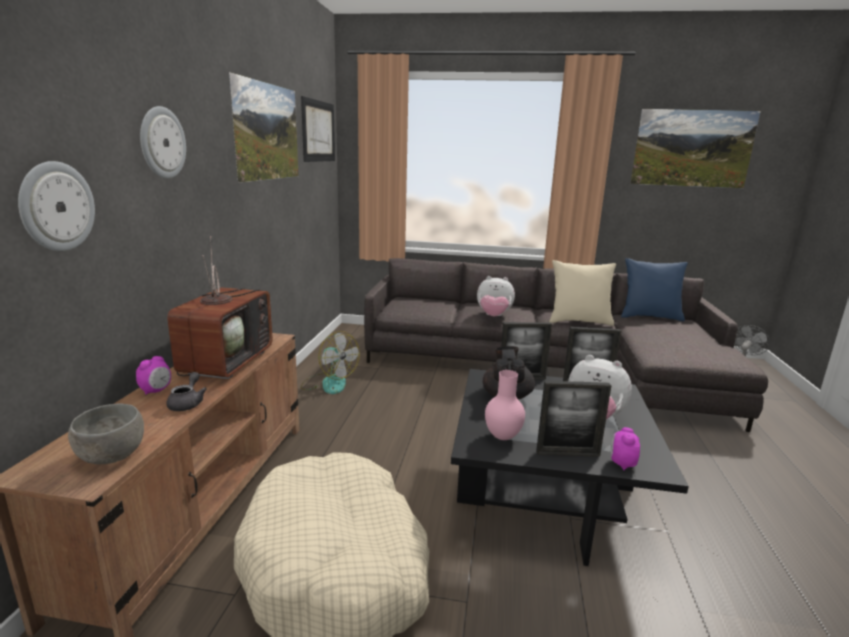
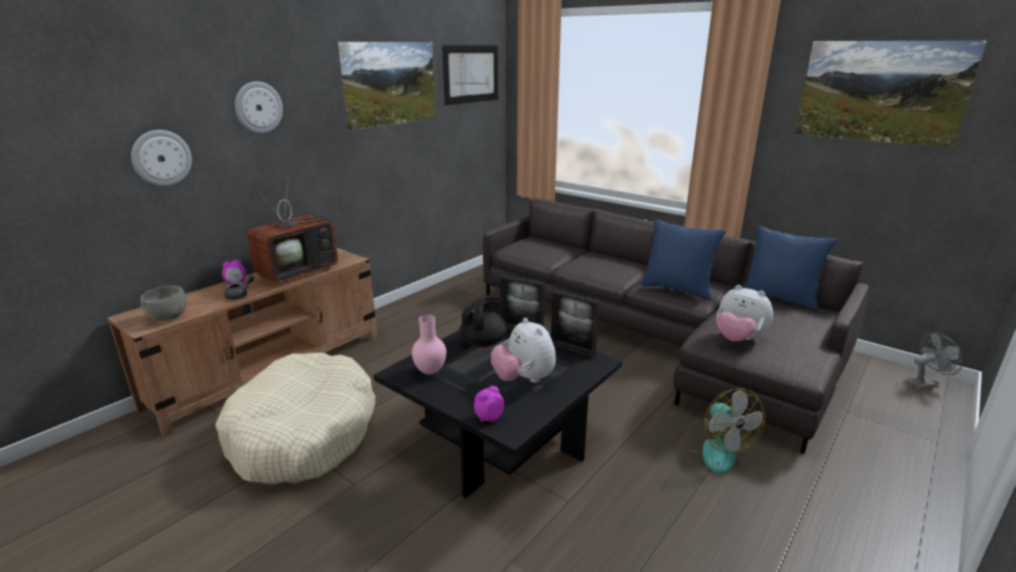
camera: 30 degrees right, 5 degrees up
fan [301,331,360,394] -> fan moved to [672,388,765,473]
plush toy [477,276,515,316] -> plush toy moved to [716,285,773,342]
picture frame [536,381,611,457] -> none
beige pillow [549,260,616,326] -> blue pillow [641,219,726,300]

